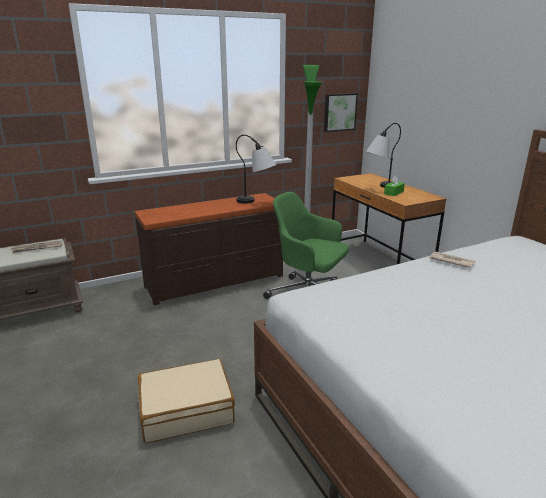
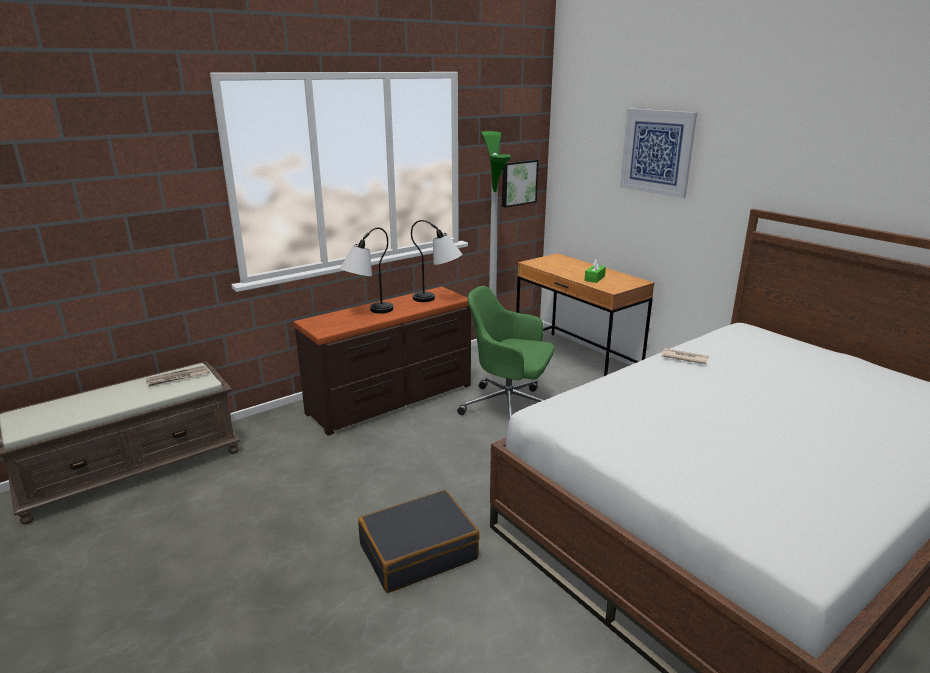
camera: 10 degrees left, 0 degrees up
beige suitcase [138,359,235,443] -> black suitcase [358,490,480,593]
table lamp [366,123,401,188] -> table lamp moved to [340,227,393,314]
none -> picture [620,109,697,198]

